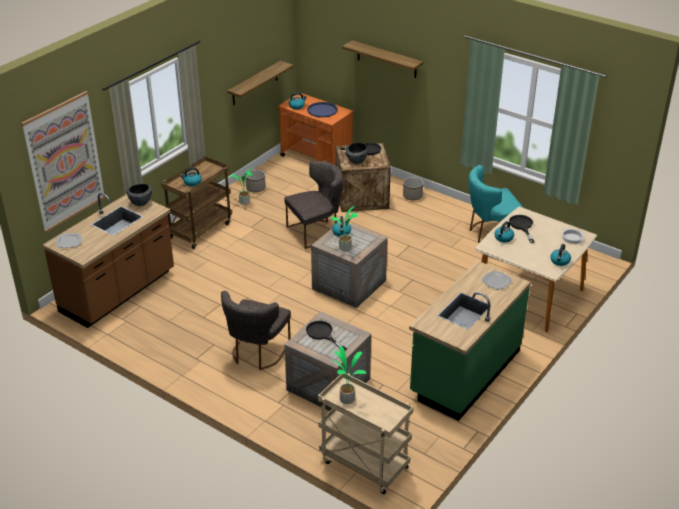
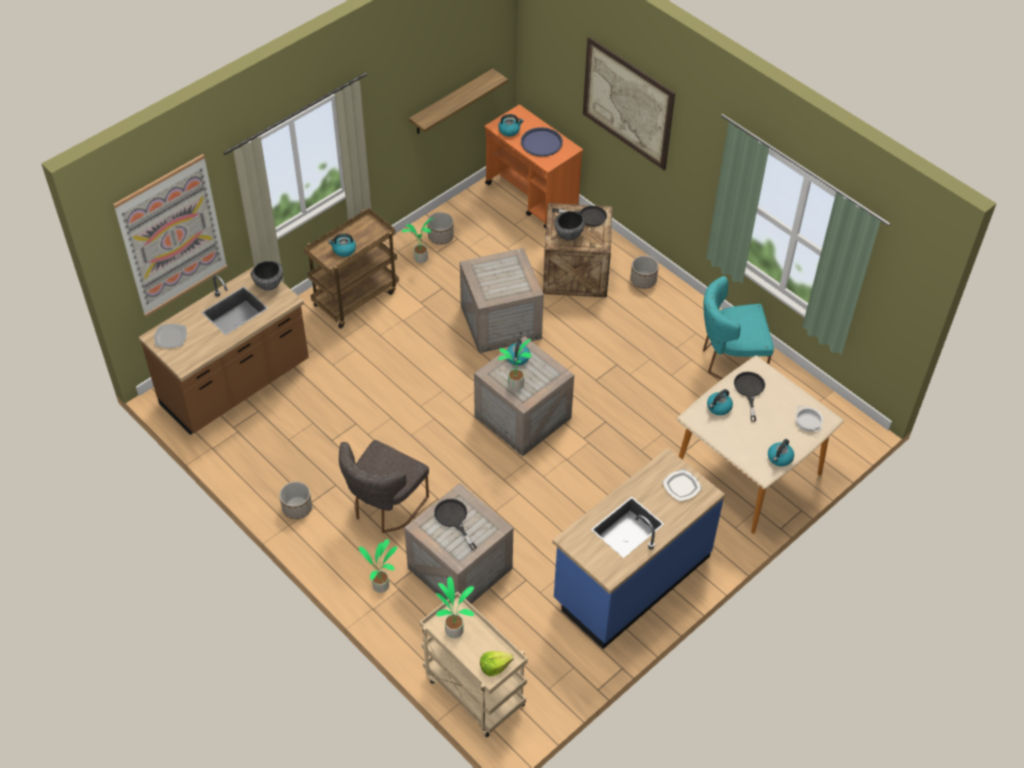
camera: 10 degrees right, 15 degrees up
grey chair [284,161,343,249] -> crate [460,248,544,353]
shelf [342,40,423,78] -> picture [583,37,675,170]
green counter [409,261,531,421] -> blue counter [552,448,725,649]
none -> planter [279,481,312,519]
none -> potted plant [359,539,397,593]
none -> lettuce [480,651,513,676]

